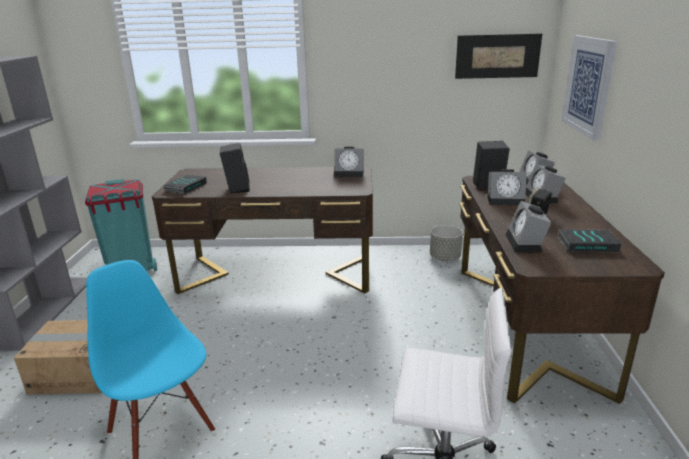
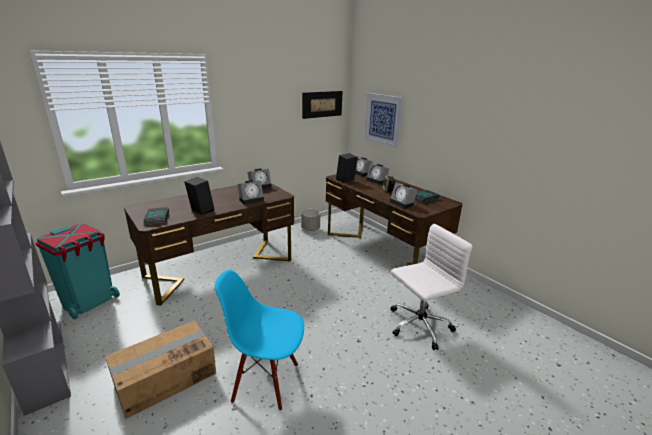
camera: 40 degrees left, 0 degrees up
alarm clock [487,169,527,206] -> alarm clock moved to [237,180,264,205]

